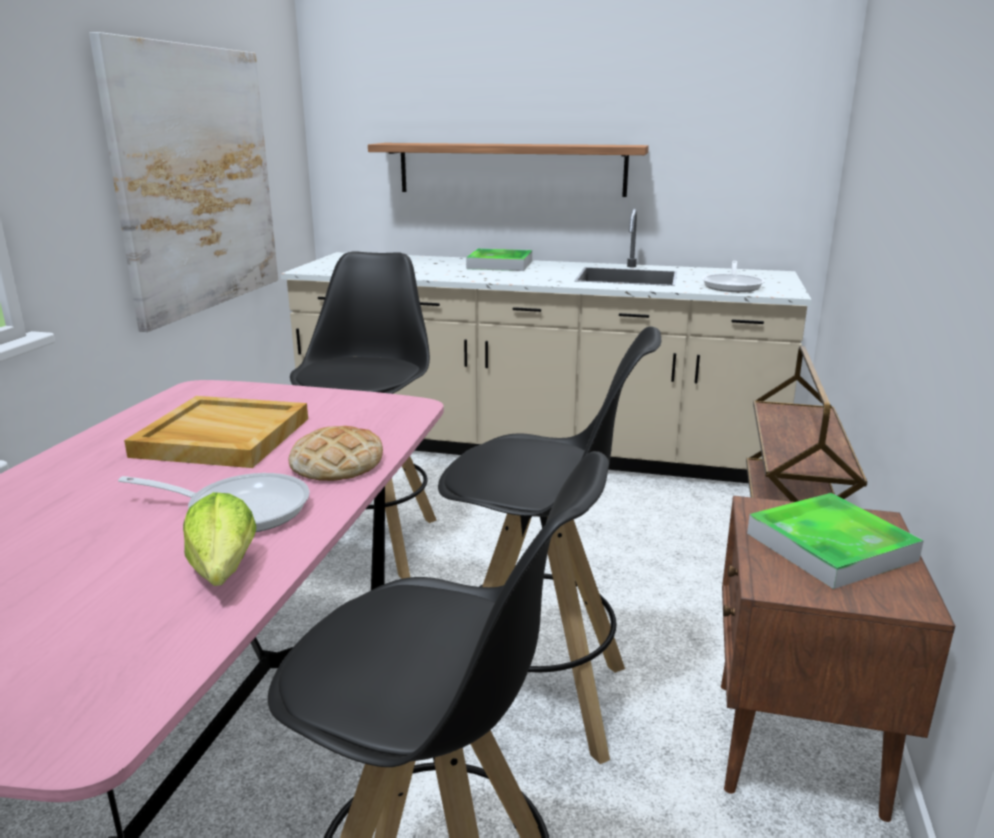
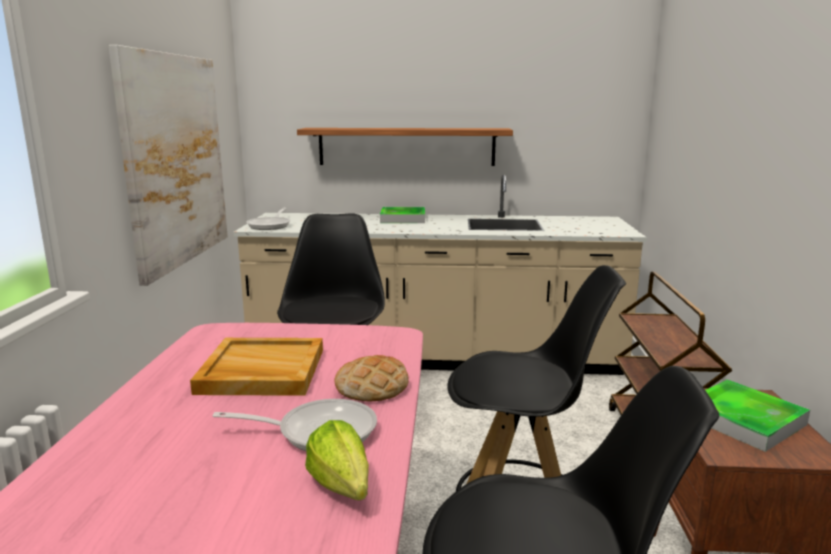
camera: 10 degrees left, 5 degrees down
frying pan [702,261,765,292] -> frying pan moved to [246,208,291,230]

